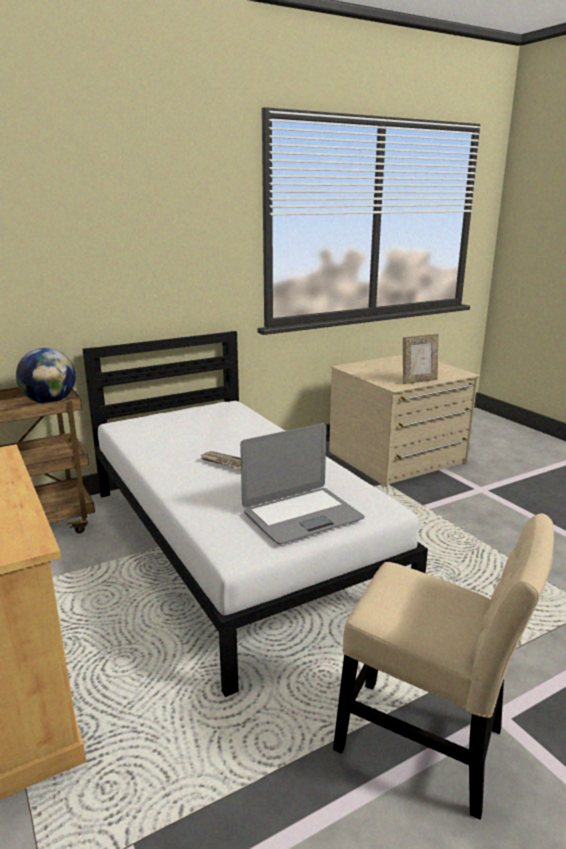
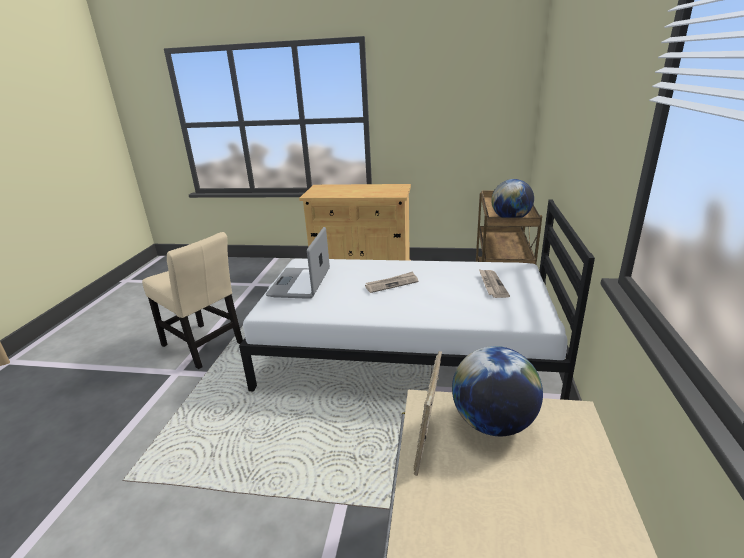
camera: 130 degrees right, 5 degrees up
beige chair [333,513,554,820] -> beige chair turned 120 degrees counterclockwise [142,232,243,369]
none -> globe [452,346,543,436]
none -> newspaper [479,269,510,298]

